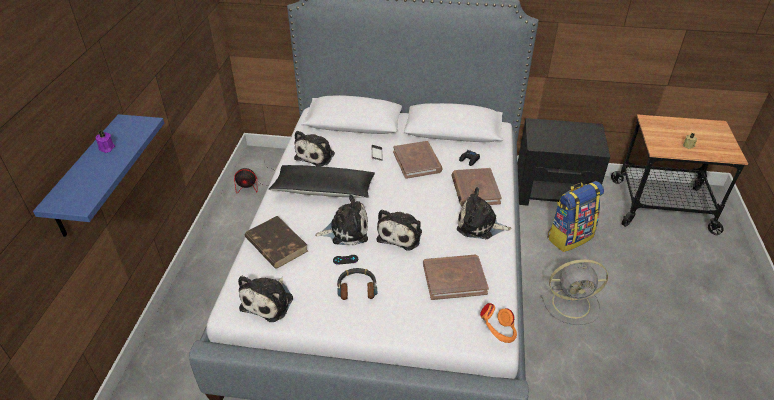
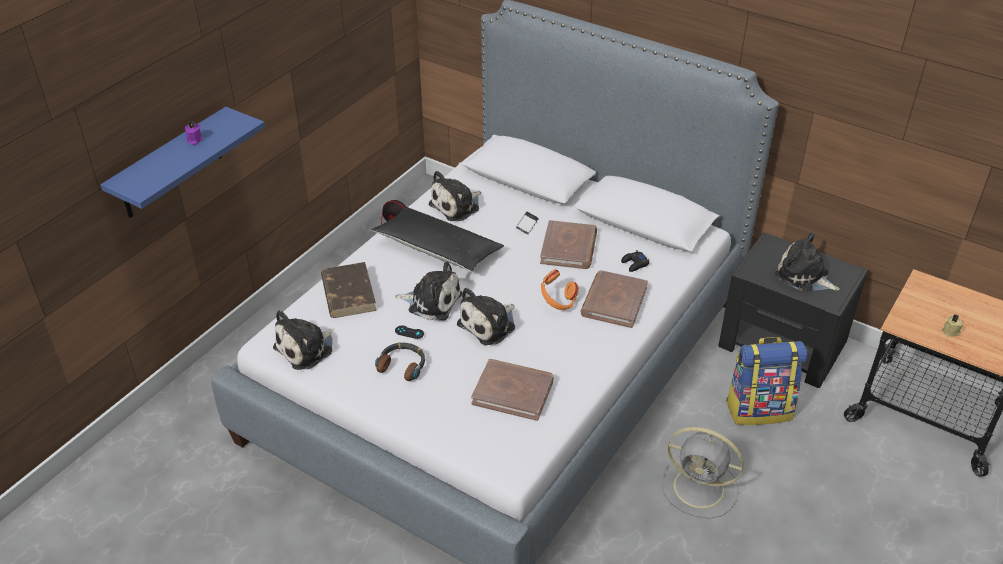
camera: 25 degrees right, 0 degrees up
plush toy [457,187,512,239] -> plush toy moved to [775,232,840,292]
orange headphones [480,303,517,343] -> orange headphones moved to [541,269,579,310]

